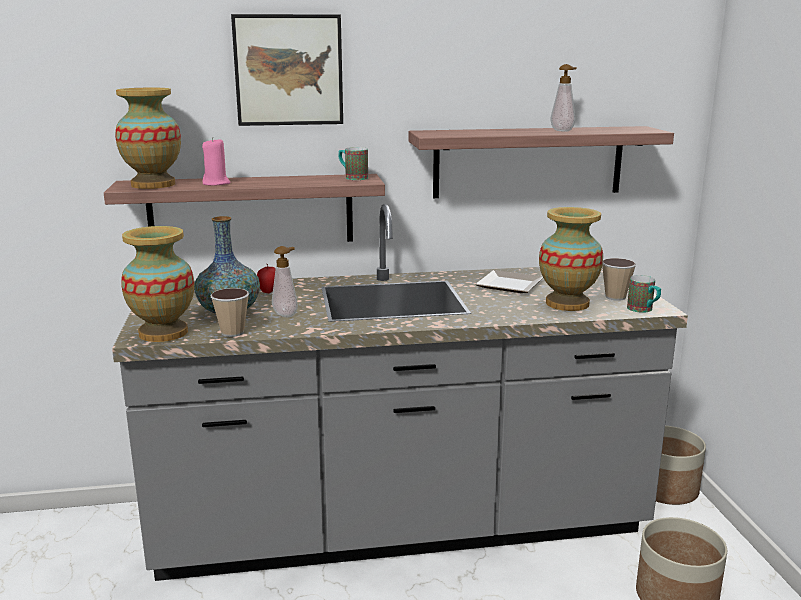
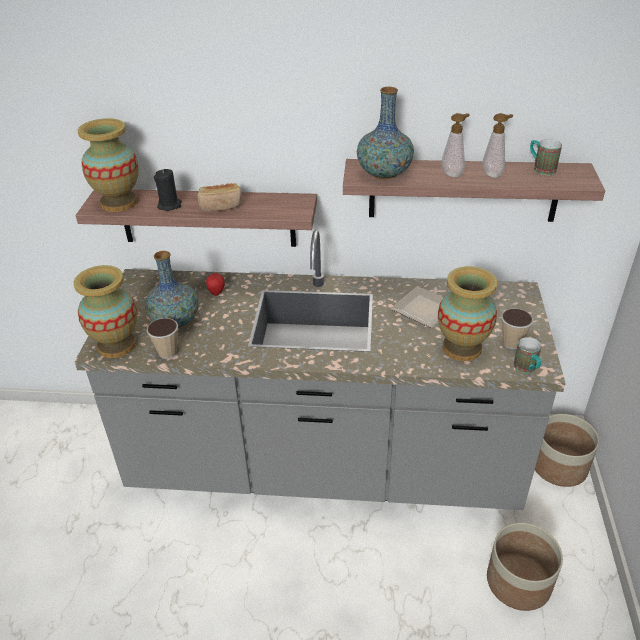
camera: 15 degrees right, 20 degrees up
pink candle [202,137,231,186] -> black candle [154,169,182,211]
picture [231,14,343,126] -> none
soap dispenser [272,246,298,317] -> soap dispenser moved to [441,113,469,177]
mug [338,147,368,180] -> mug moved to [530,139,562,175]
none -> bread [198,183,242,212]
none -> vase [357,87,414,179]

